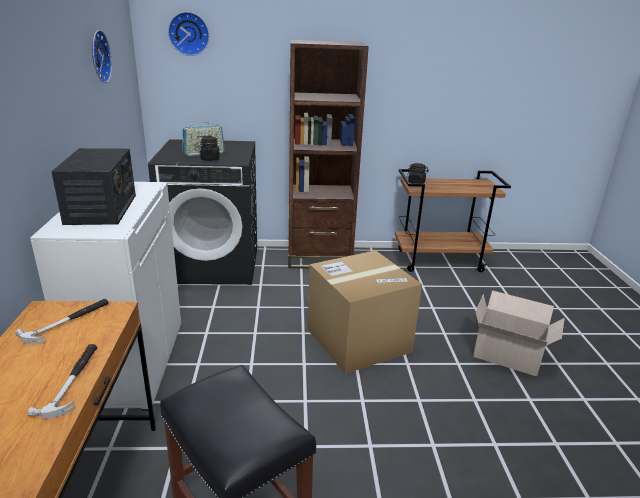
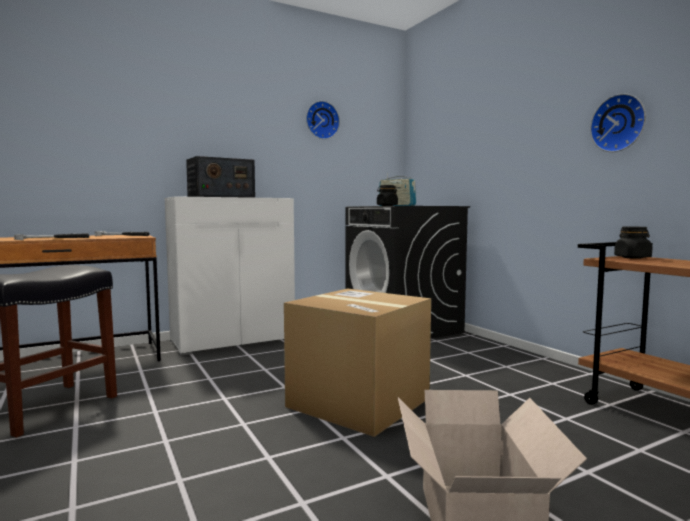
camera: 65 degrees right, 20 degrees down
wall clock [168,12,209,56] -> wall clock moved to [590,94,646,152]
brown bookcase [288,40,369,268] -> none

